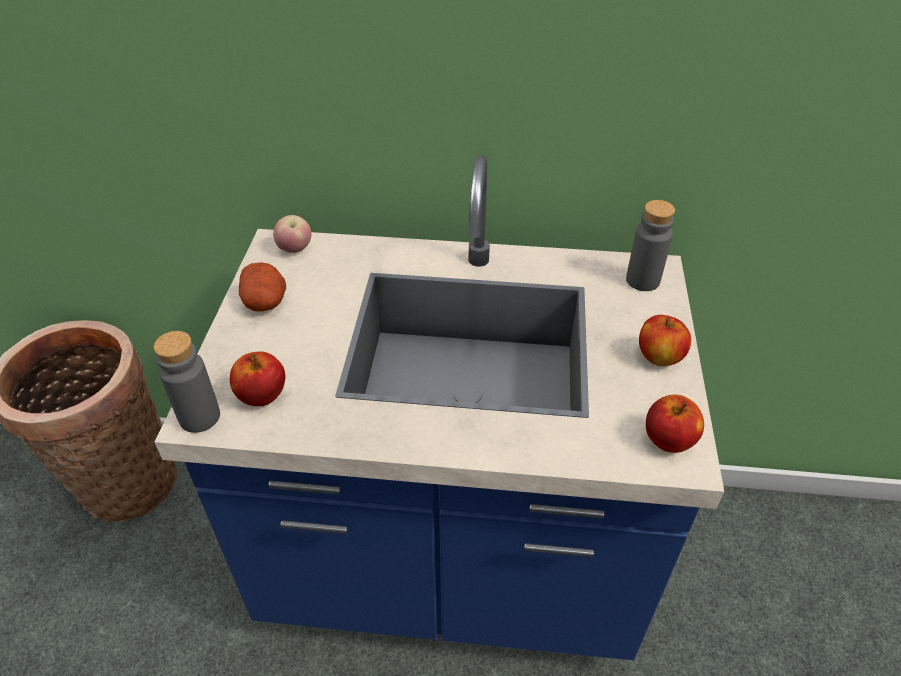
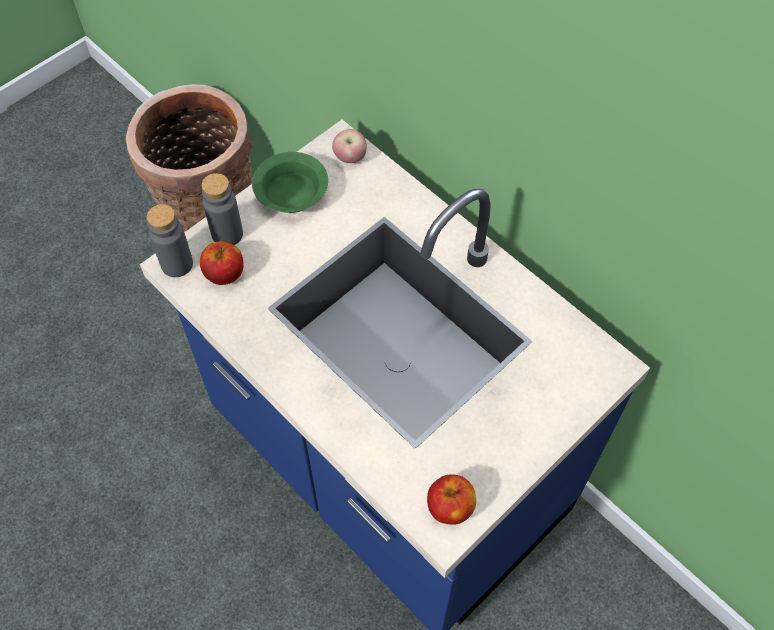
camera: 40 degrees right, 15 degrees up
potato [239,263,286,312] -> green bowl [252,152,328,213]
grey bottle [626,200,675,291] -> grey bottle moved to [201,173,243,245]
apple [639,315,691,366] -> none

